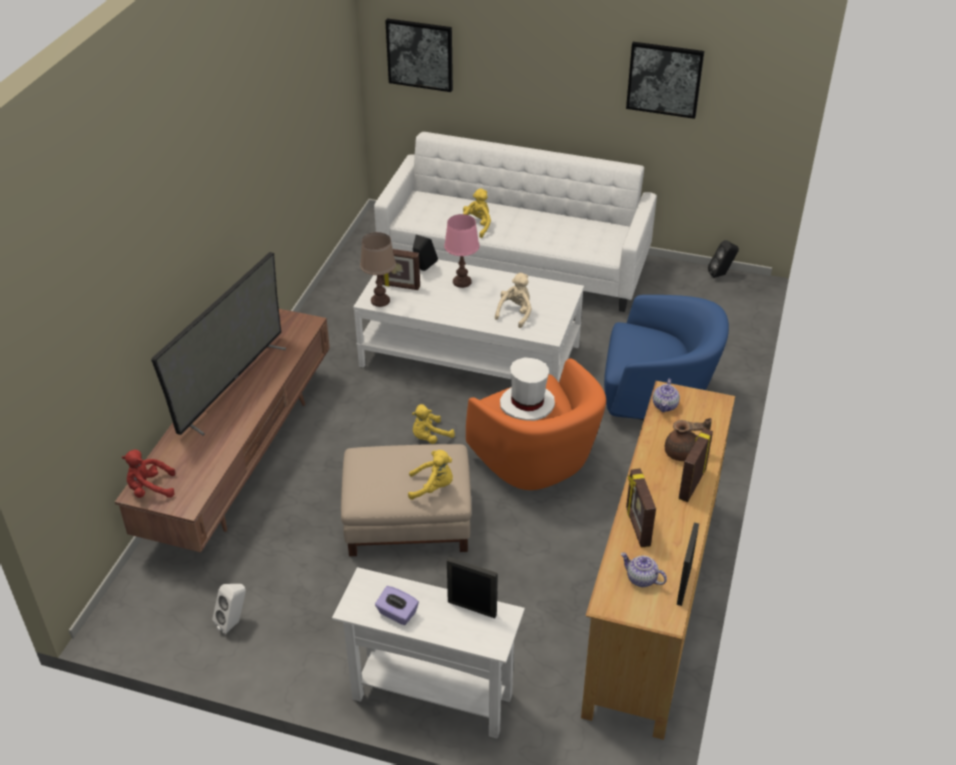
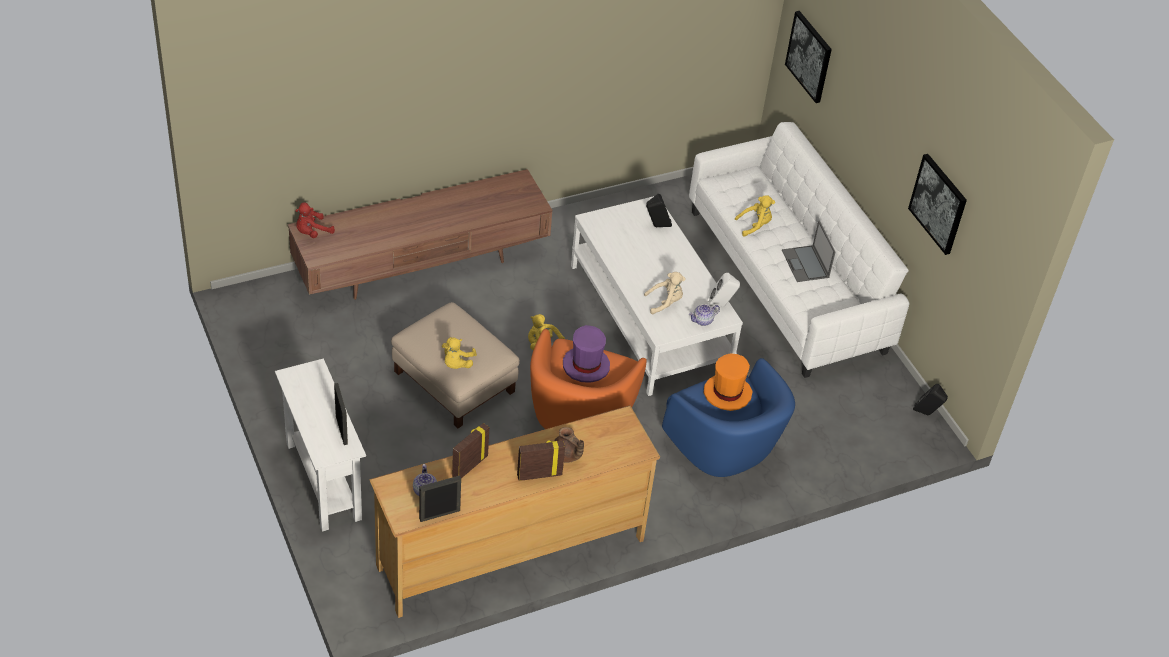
camera: 45 degrees right, 5 degrees up
red plush toy [122,449,175,498] -> red plush toy turned 75 degrees counterclockwise [295,202,335,238]
television [151,252,286,435] -> none
white speaker [212,584,246,634] -> white speaker moved to [707,273,740,307]
brown table lamp [360,232,396,307] -> none
purple tissue box [375,586,419,625] -> none
picture frame [380,249,420,290] -> none
yellow plush toy [408,450,453,500] -> yellow plush toy turned 60 degrees clockwise [442,337,477,369]
pink table lamp [444,214,479,288] -> none
white hat [500,358,555,421] -> purple hat [563,325,610,383]
teapot [653,379,680,412] -> teapot moved to [689,304,720,326]
none -> orange hat [704,353,753,411]
none -> laptop [782,220,835,282]

